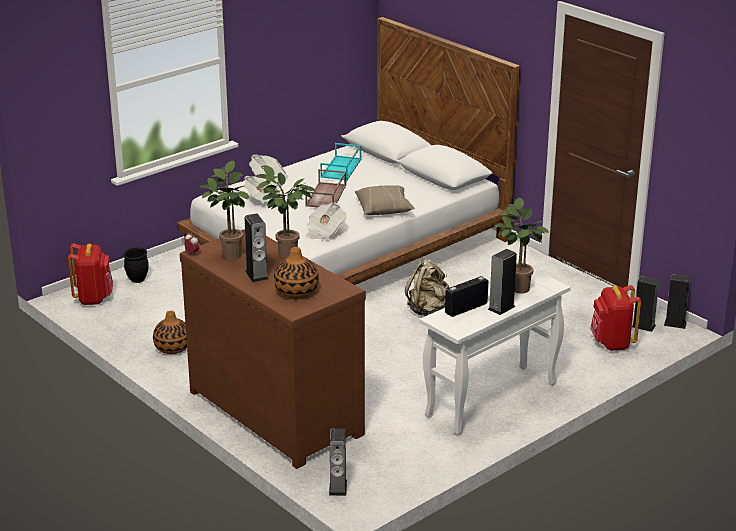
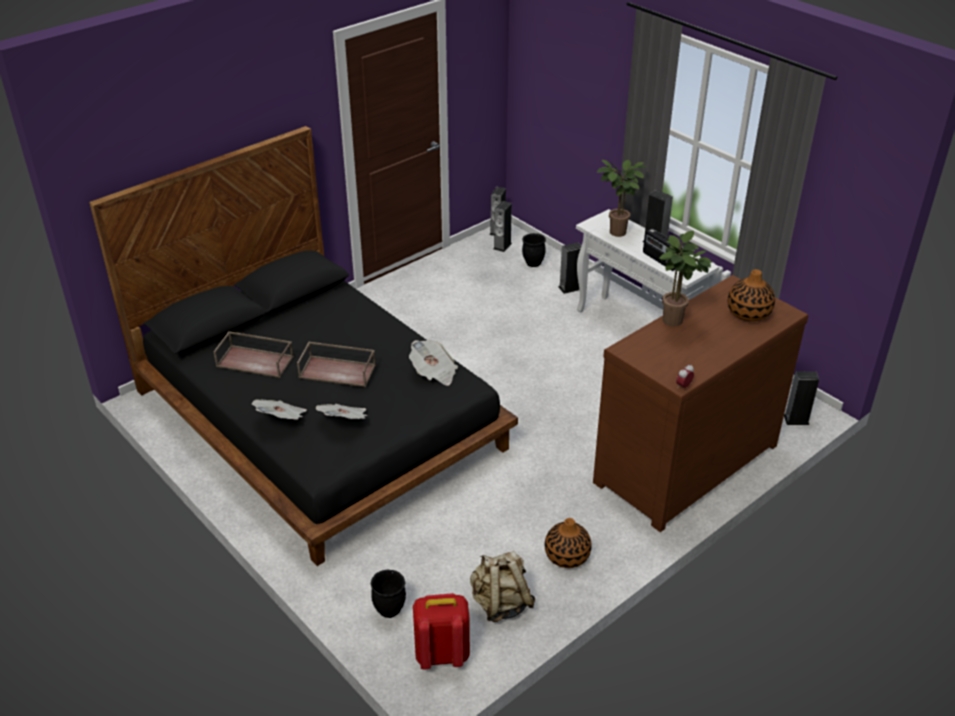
camera: 90 degrees left, 10 degrees up
white bed [177,17,520,285] -> black bed [89,126,518,566]
potted plant [200,161,249,260] -> none
speaker [244,214,269,282] -> speaker moved to [559,242,581,294]
turquoise tray [320,143,361,181] -> brown tray [214,331,294,378]
beige pillow [355,185,415,215] -> none
beige backpack [405,257,449,316] -> beige backpack moved to [470,550,535,622]
red backpack [590,285,641,351] -> black planter [522,233,546,267]

